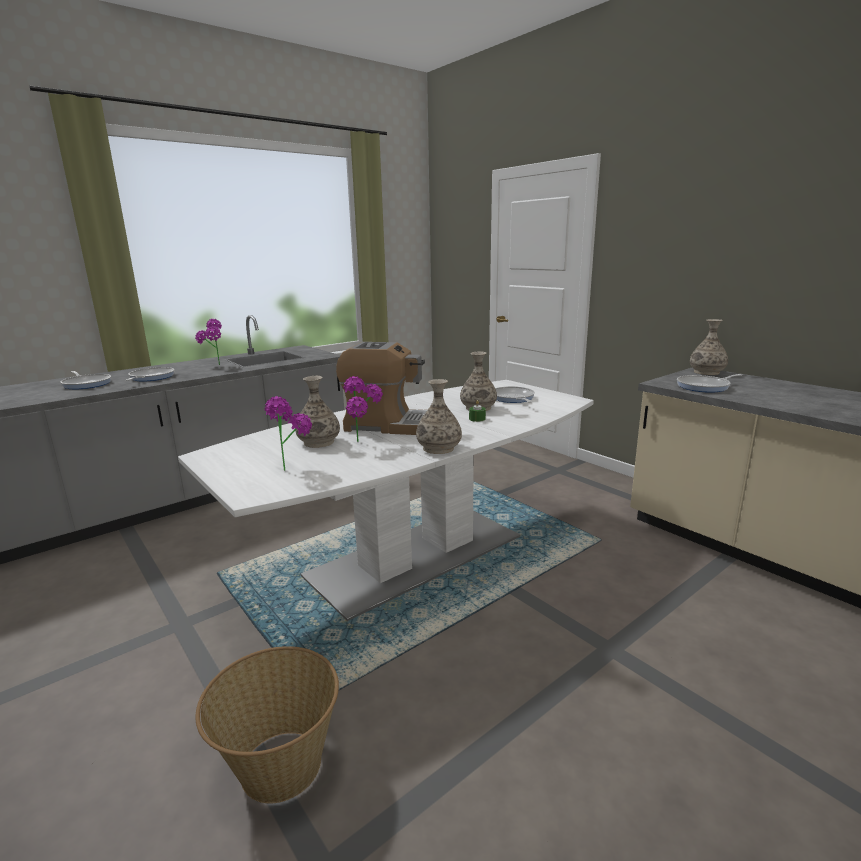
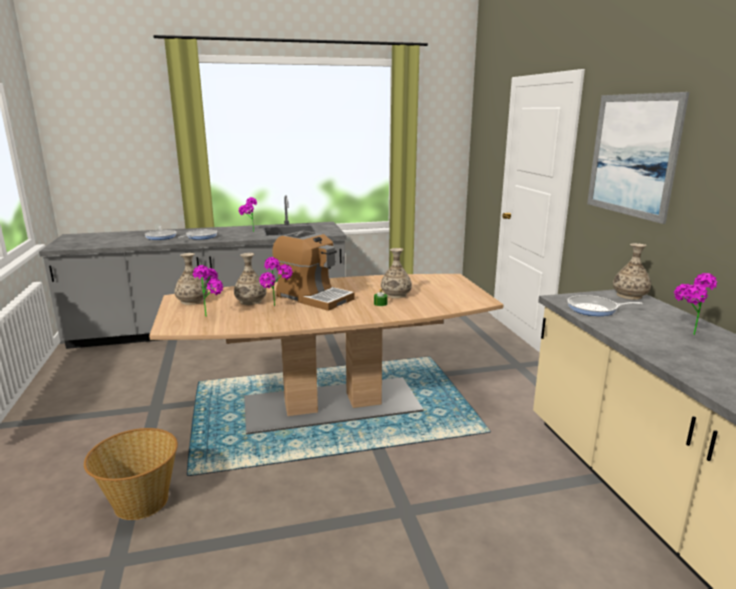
camera: 25 degrees right, 0 degrees up
white dining table [178,380,594,621] -> brown dining table [149,274,504,435]
vase [416,379,462,454] -> vase moved to [174,253,208,305]
frying pan [495,386,535,403] -> none
none -> picture [587,92,689,224]
none -> potted plant [674,273,717,335]

